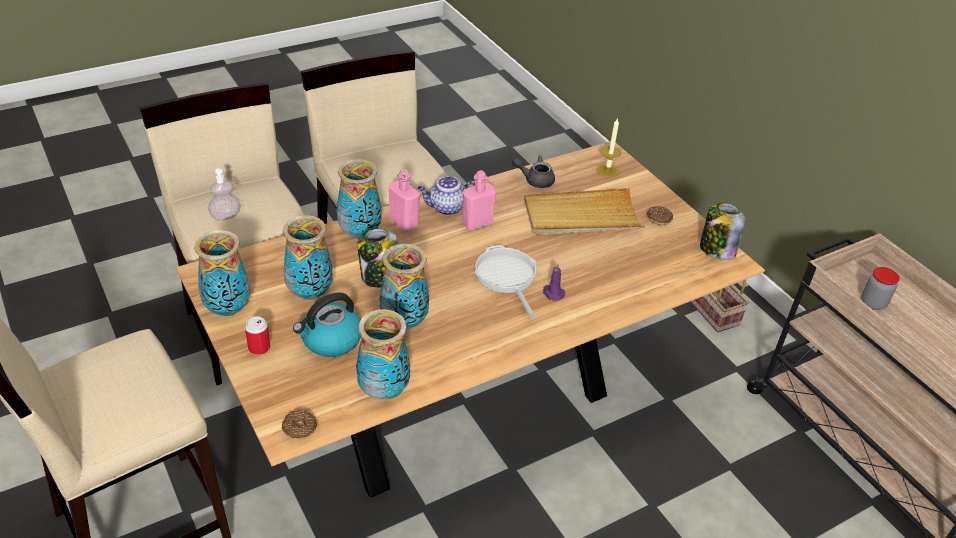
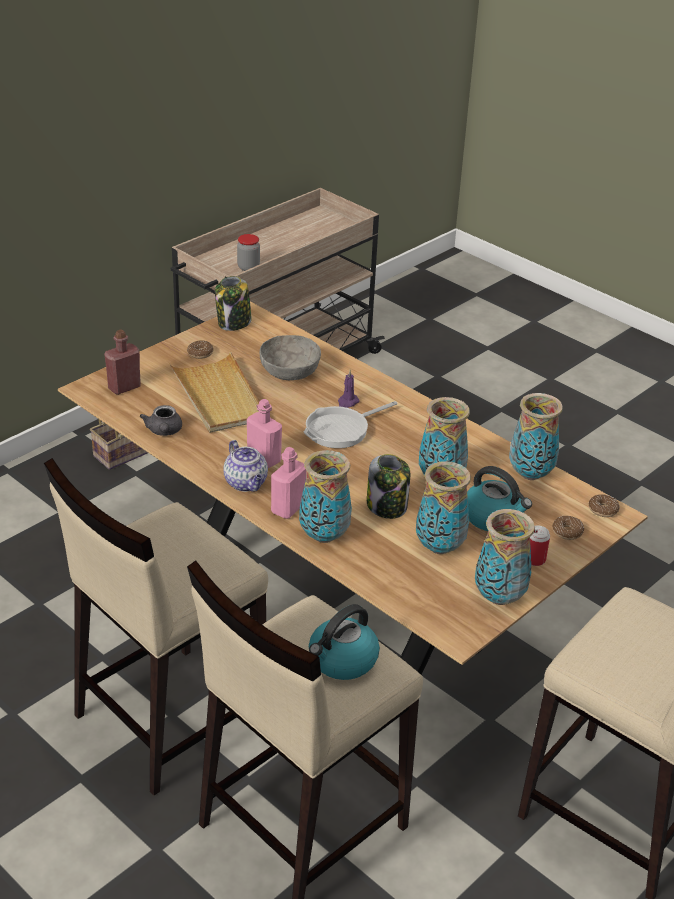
camera: 105 degrees left, 5 degrees down
soap dispenser [208,168,241,221] -> kettle [309,604,380,680]
candle [597,119,621,177] -> red bottle [104,330,141,395]
none -> grey bowl [260,335,321,380]
none -> donut [552,516,584,540]

